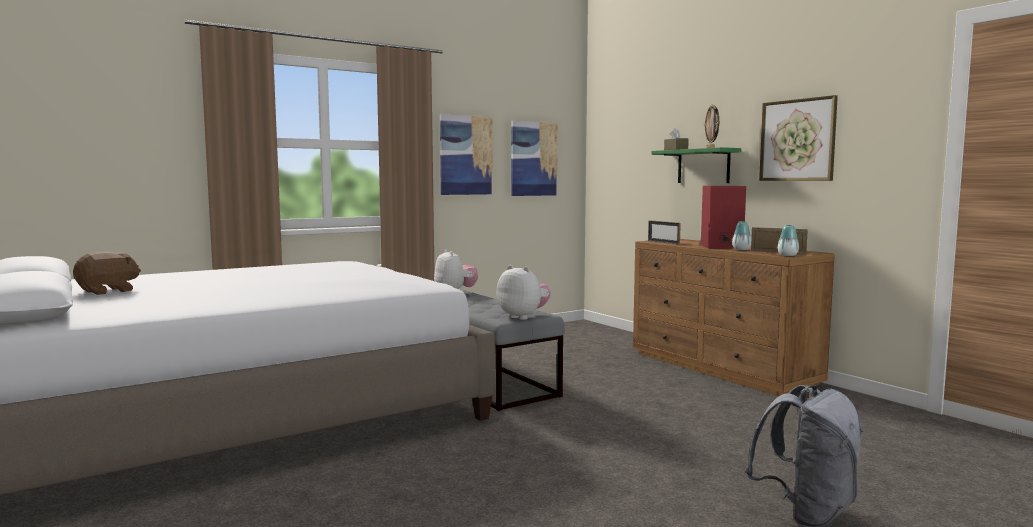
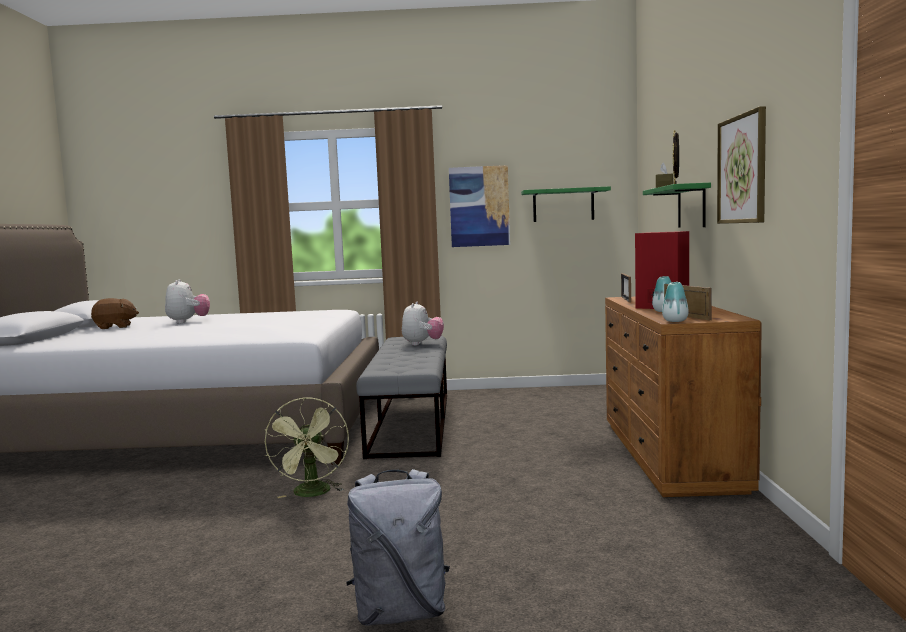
camera: 35 degrees right, 0 degrees up
plush toy [496,265,551,320] -> plush toy moved to [165,279,210,324]
picture [511,121,558,196] -> green shelf [521,186,611,222]
none -> green fan [264,397,349,498]

